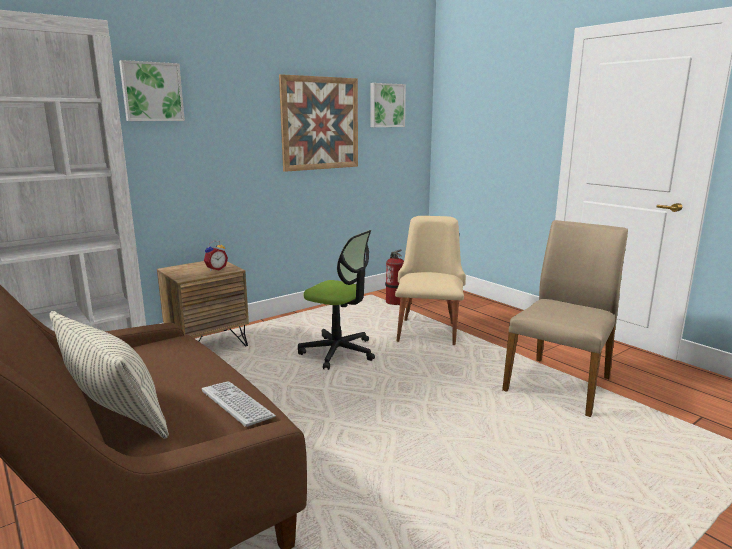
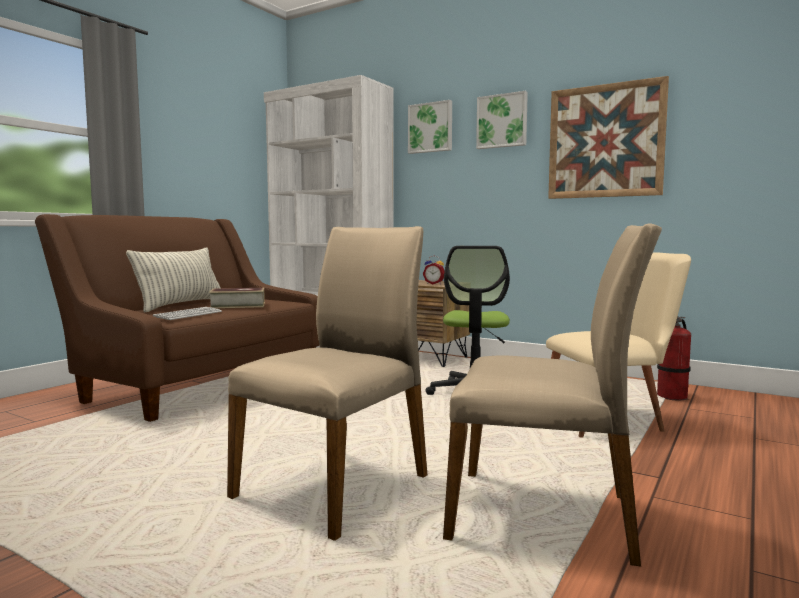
camera: 70 degrees right, 10 degrees down
picture [370,83,406,127] -> picture moved to [476,91,528,149]
none -> book [209,288,265,308]
none -> beige chair [227,226,427,541]

